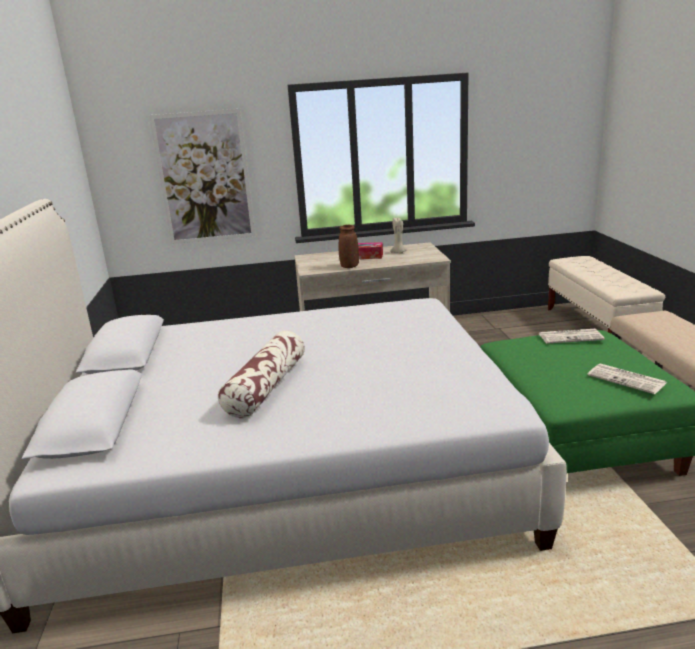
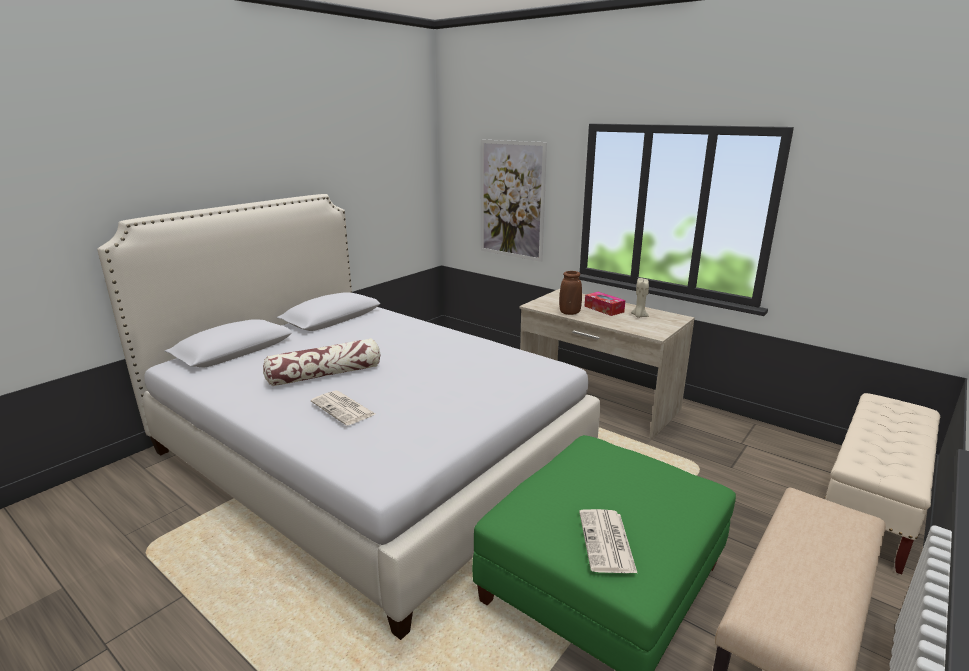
camera: 45 degrees right, 0 degrees up
newspaper [538,329,605,344] -> newspaper moved to [311,391,375,425]

